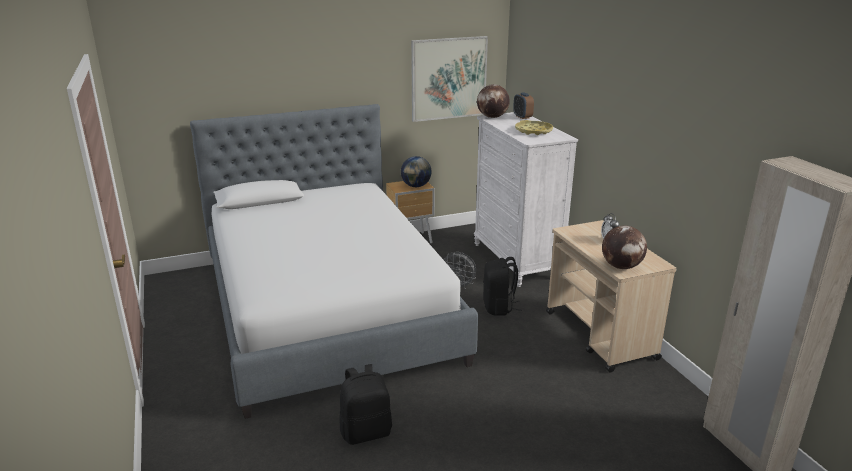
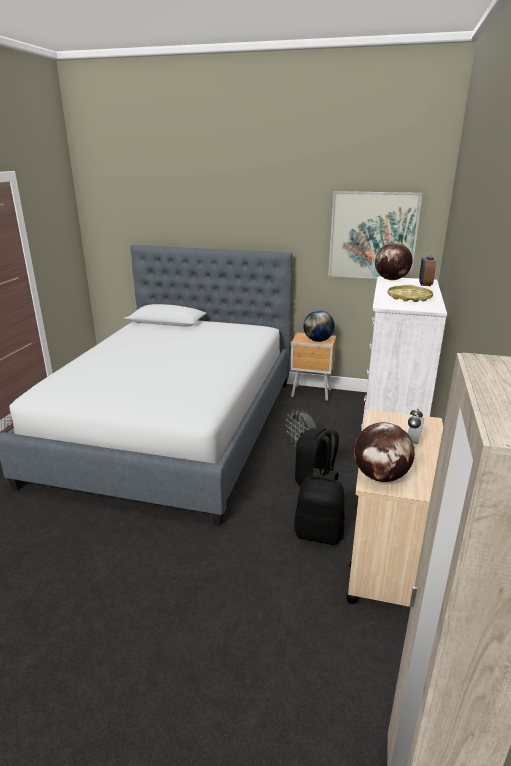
camera: 35 degrees right, 0 degrees up
black backpack [339,364,392,445] -> black backpack moved to [294,468,345,545]

